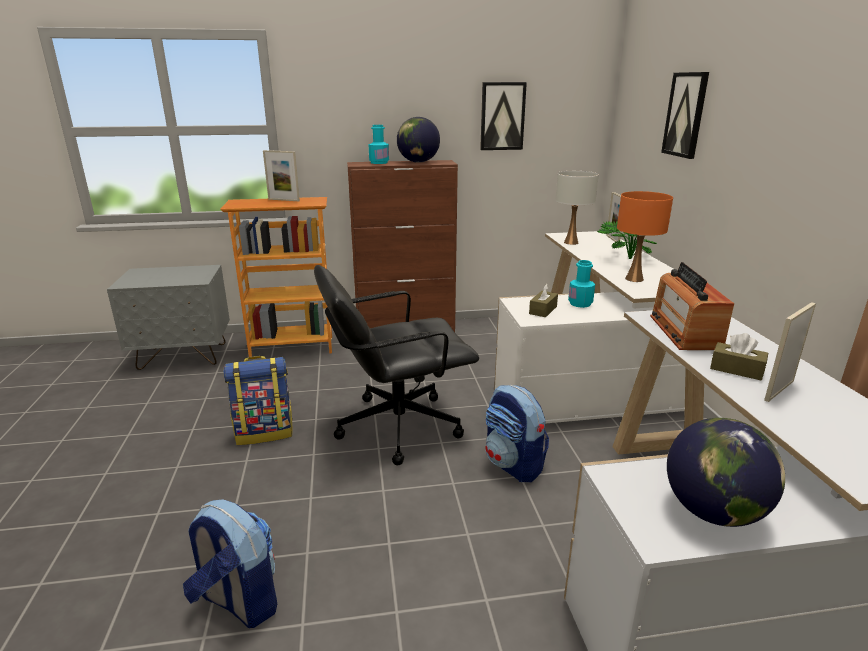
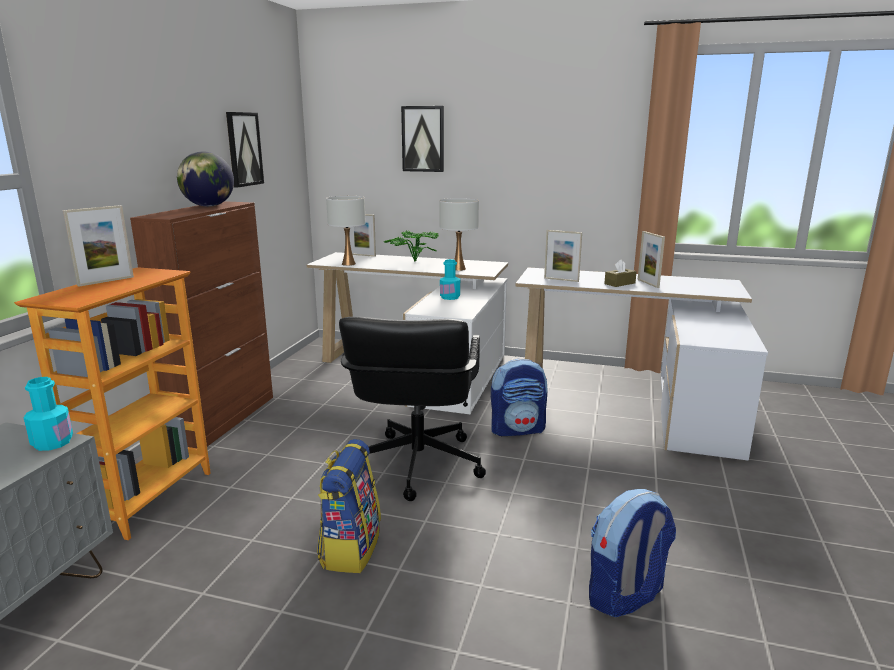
camera: 65 degrees left, 5 degrees down
turquoise bottle [369,125,389,164] -> turquoise bottle moved to [24,377,73,451]
brown tissue box [529,284,558,317] -> none
orange table lamp [617,191,673,282] -> white table lamp [439,198,479,271]
radio [650,262,734,350] -> picture frame [544,230,582,282]
globe [667,418,785,527] -> none

